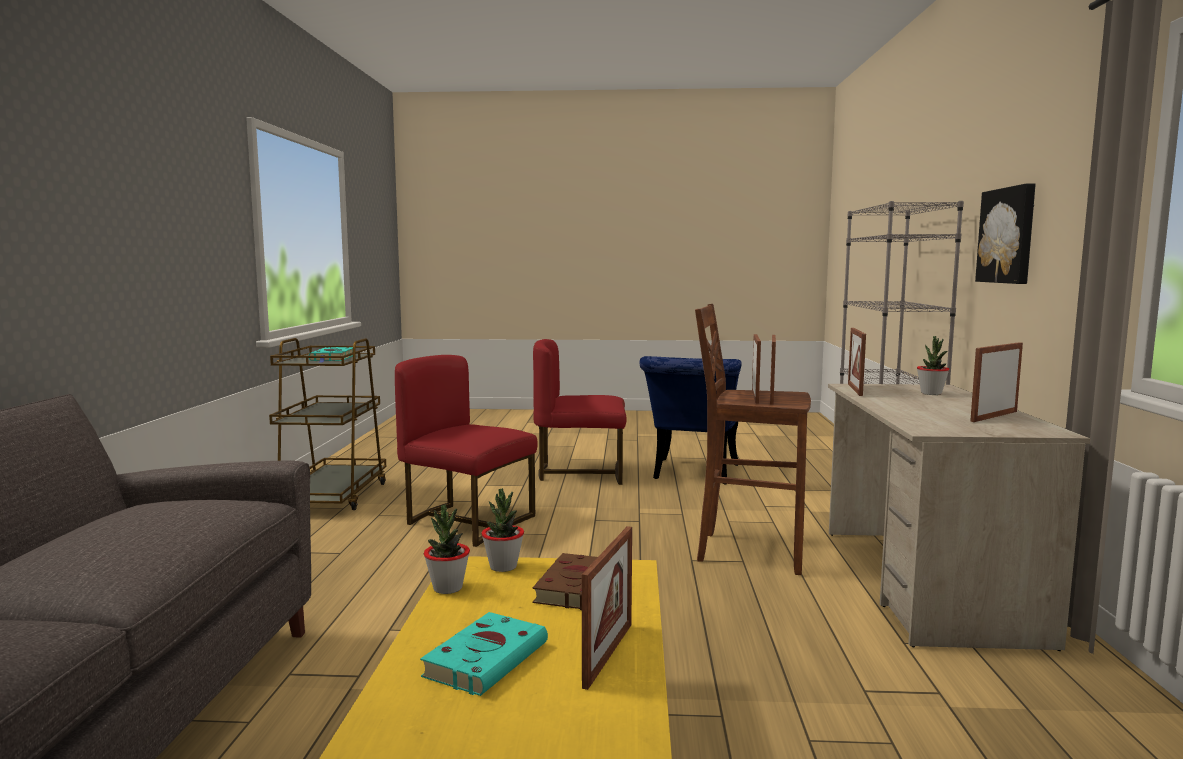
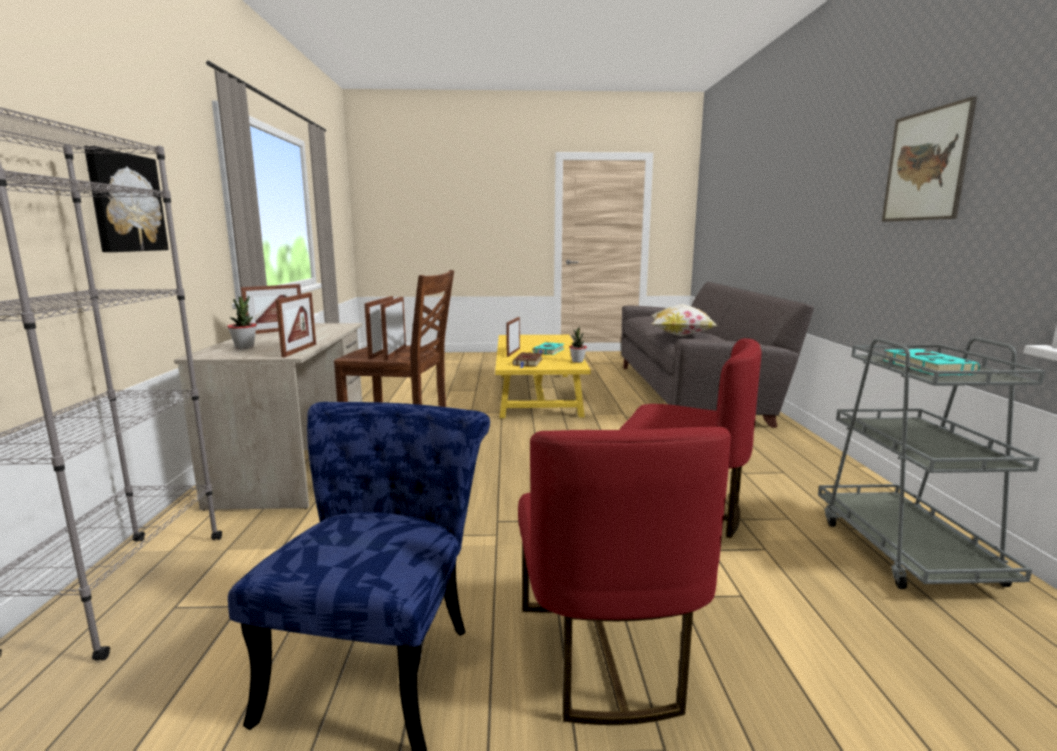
camera: 175 degrees right, 5 degrees up
brown cart [269,338,386,510] -> grey cart [818,337,1045,589]
potted plant [481,488,524,572] -> none
red chair [533,339,627,485] -> red chair turned 90 degrees clockwise [518,427,731,725]
none -> pillow [651,304,718,336]
none -> picture [882,96,977,222]

